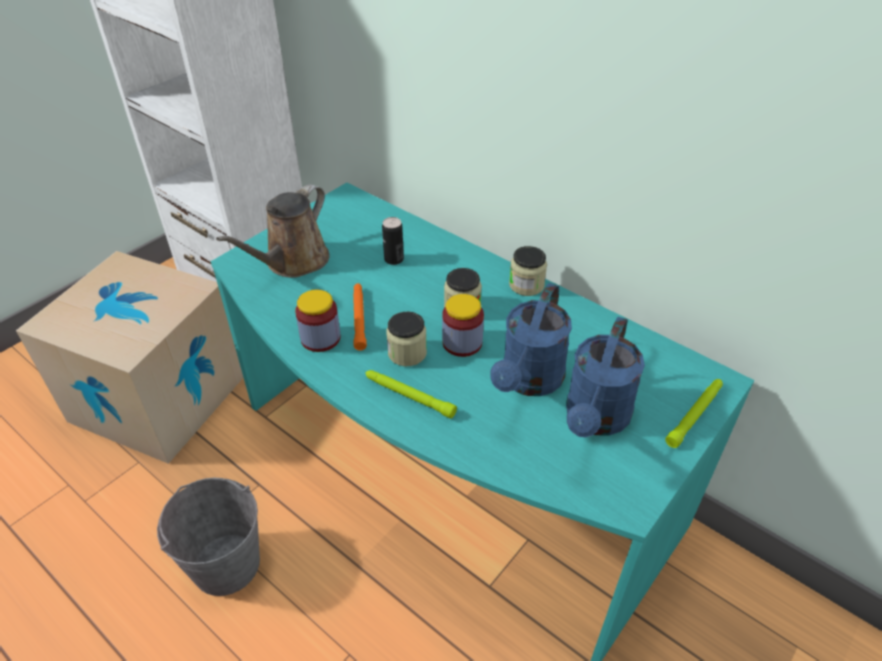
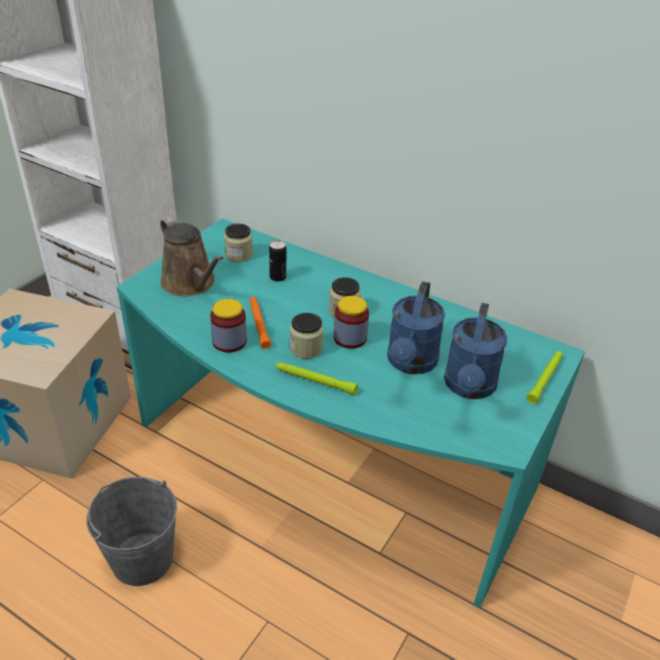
camera: 10 degrees left, 5 degrees down
brown watering can [216,184,330,278] -> brown watering can turned 60 degrees counterclockwise [160,217,223,296]
jar [509,246,547,296] -> jar moved to [224,223,253,262]

